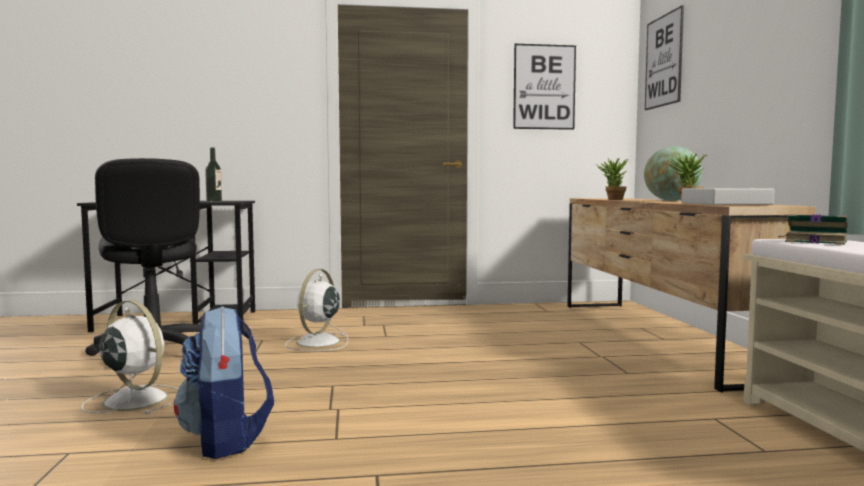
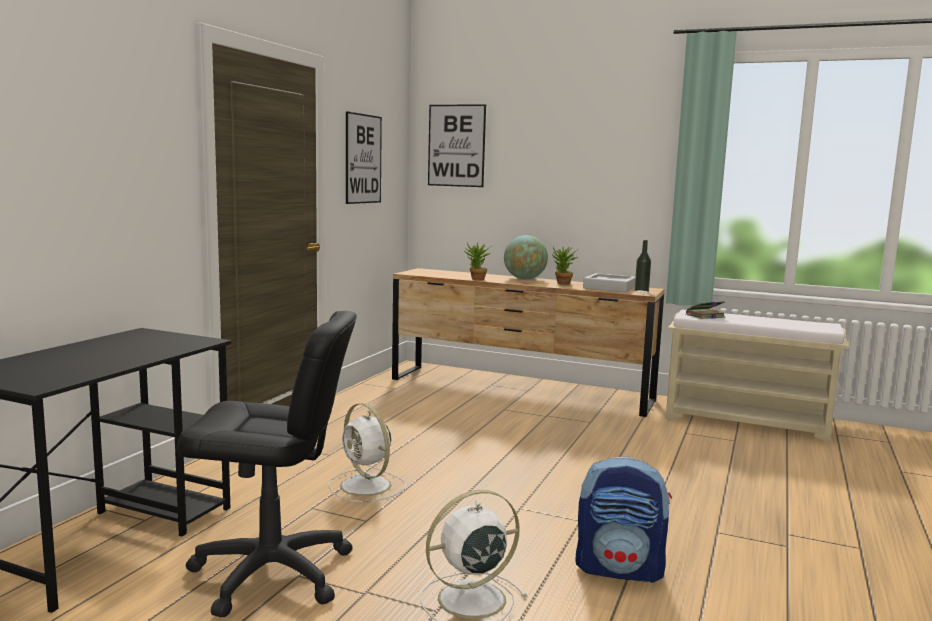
camera: 60 degrees left, 5 degrees up
bottle [205,148,222,202] -> bottle moved to [635,240,651,293]

